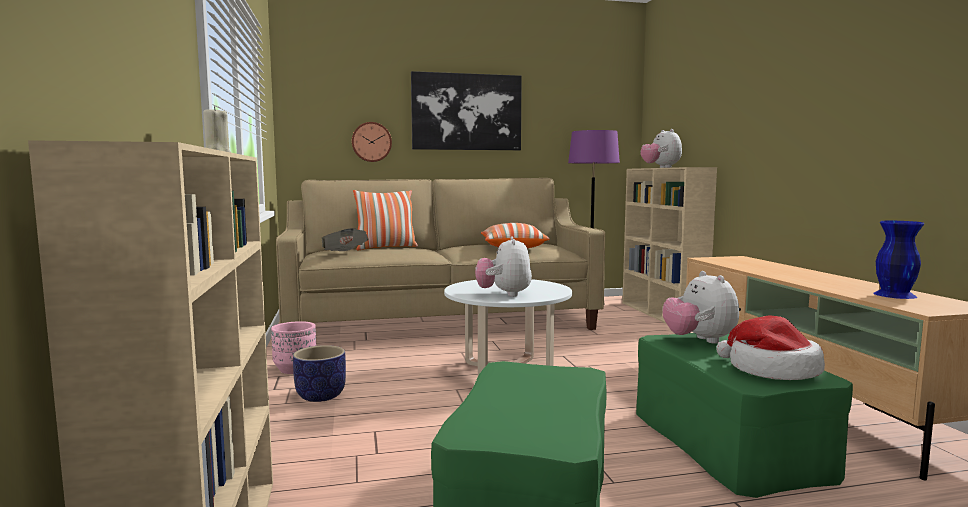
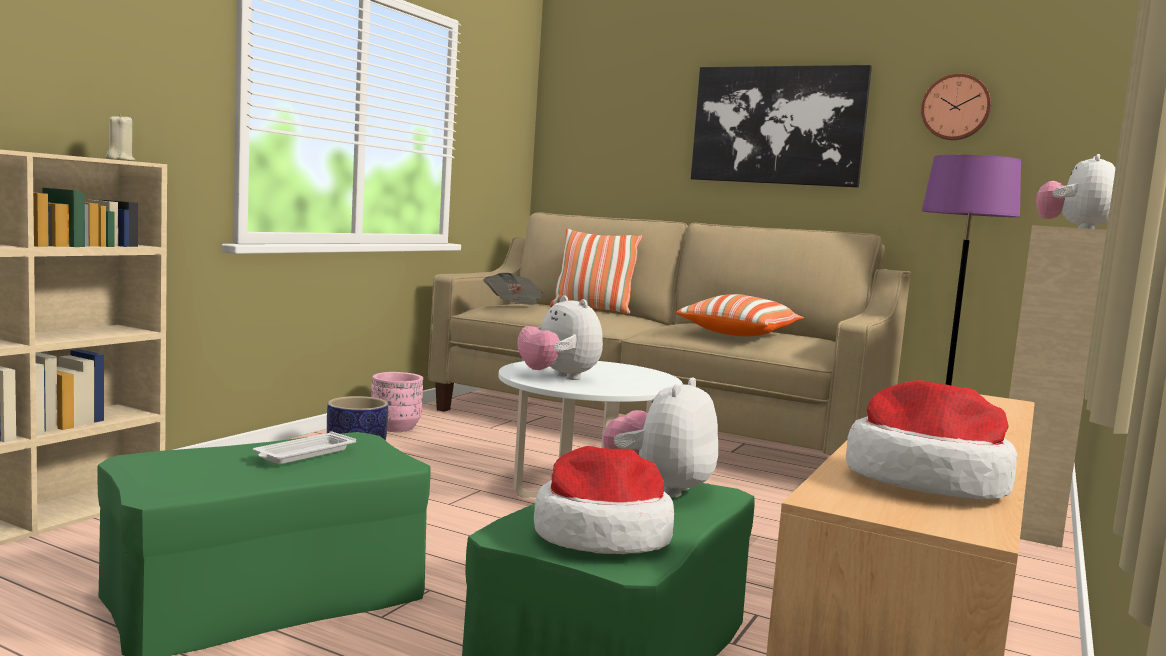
camera: 40 degrees right, 0 degrees up
wall clock [352,122,392,162] -> wall clock moved to [921,73,991,140]
plush toy [475,236,532,297] -> plush toy turned 75 degrees counterclockwise [518,295,603,380]
blue vase [873,221,924,299] -> hat [846,380,1017,499]
none -> white tray [253,431,356,464]

